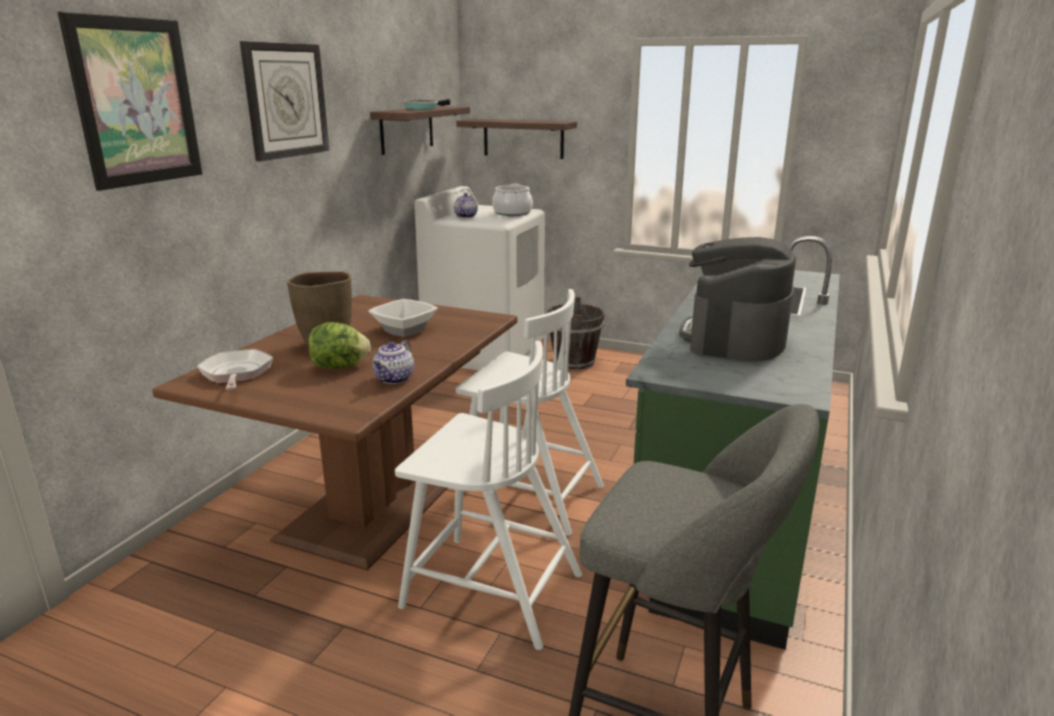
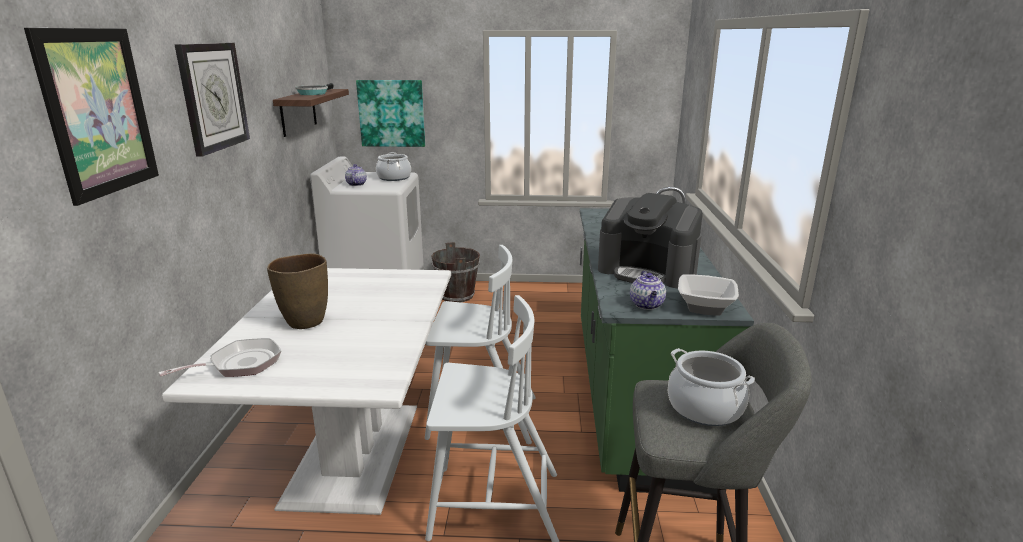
camera: 20 degrees left, 0 degrees up
brown dining table [152,295,517,570] -> white dining table [162,268,451,515]
frying pan [197,349,273,389] -> frying pan turned 90 degrees clockwise [159,338,281,377]
lettuce [308,322,371,369] -> none
bowl [368,299,438,337] -> bowl moved to [678,274,739,316]
teapot [373,340,414,384] -> teapot moved to [630,271,666,310]
shelf [456,119,577,159] -> picture [356,80,425,147]
coffee machine [679,237,796,362] -> coffee machine turned 60 degrees counterclockwise [598,193,703,288]
none -> cooking pot [668,348,755,426]

